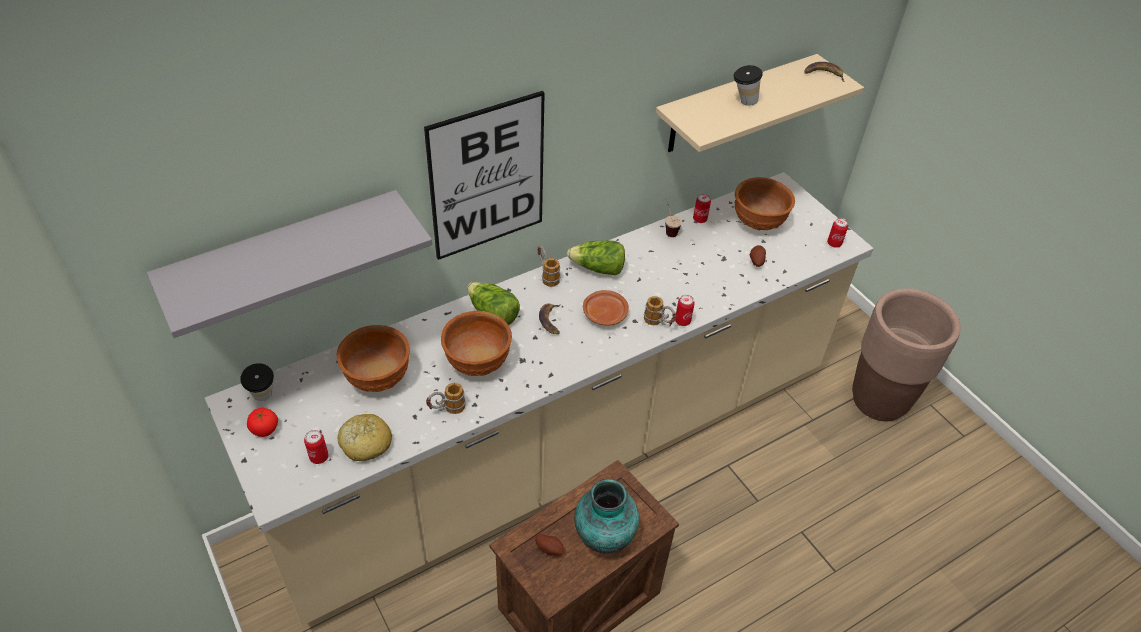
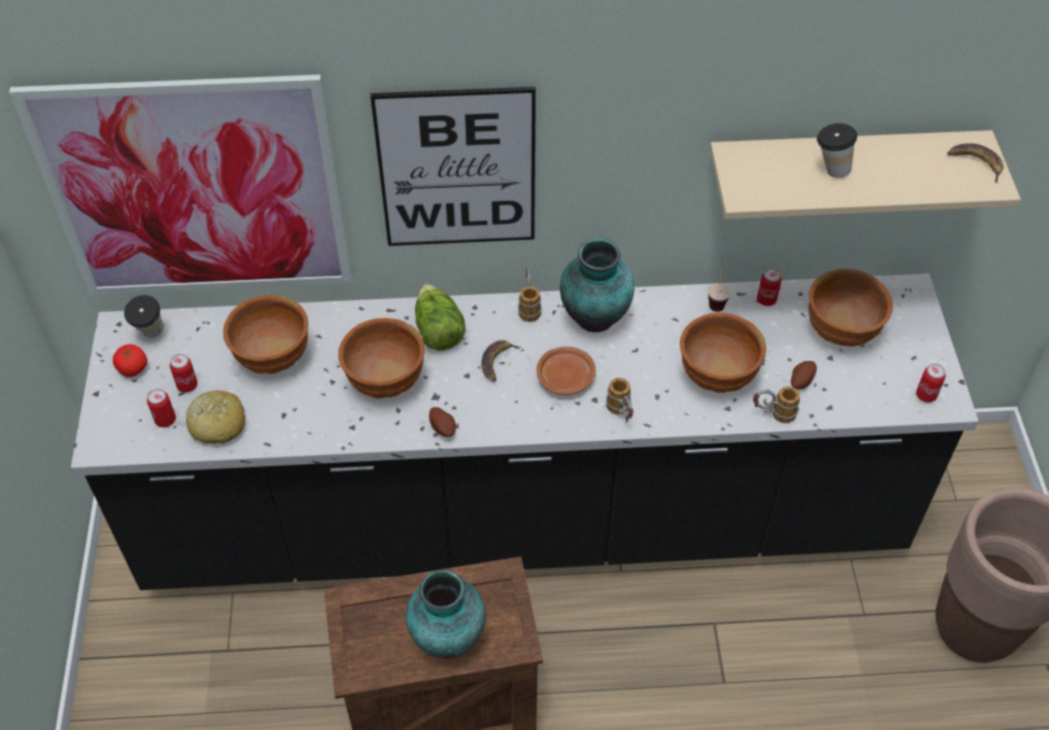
camera: 30 degrees right, 5 degrees up
grey shelf [147,190,432,338] -> picture [9,75,352,295]
beige counter [205,172,874,626] -> black counter [71,274,979,590]
mug [426,383,466,414] -> mug moved to [753,386,800,423]
potato [535,534,564,556] -> potato moved to [429,407,456,437]
lettuce [567,240,625,275] -> vase [560,238,634,332]
can [675,295,695,326] -> can moved to [170,354,198,393]
none -> brown bowl [680,313,766,393]

